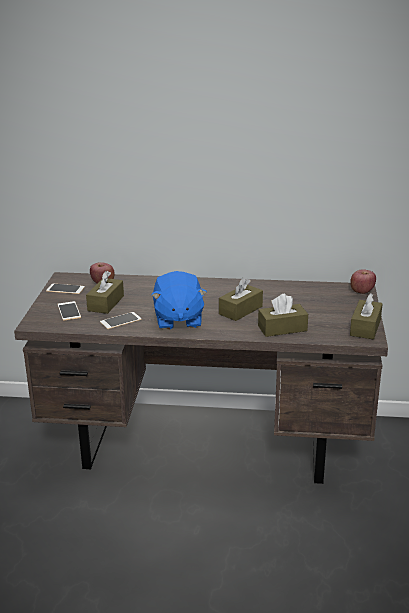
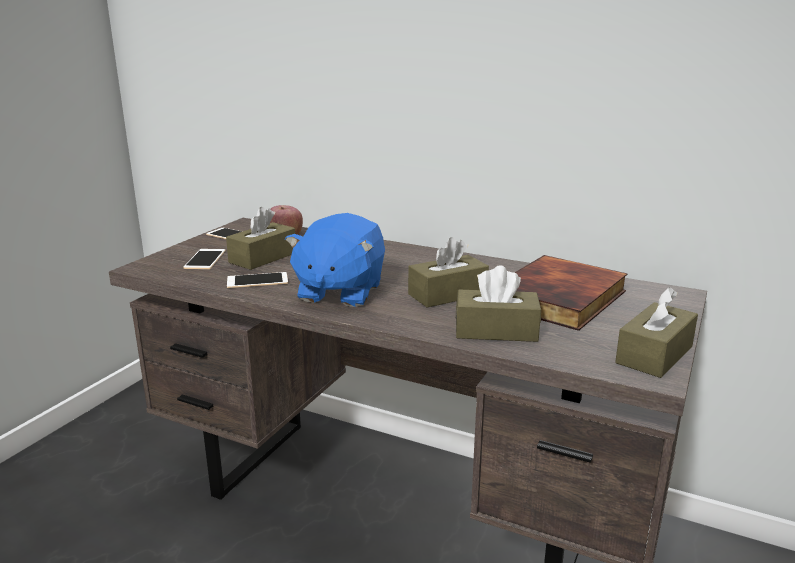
camera: 20 degrees right, 5 degrees down
apple [350,269,376,294] -> none
none -> book [514,255,628,331]

